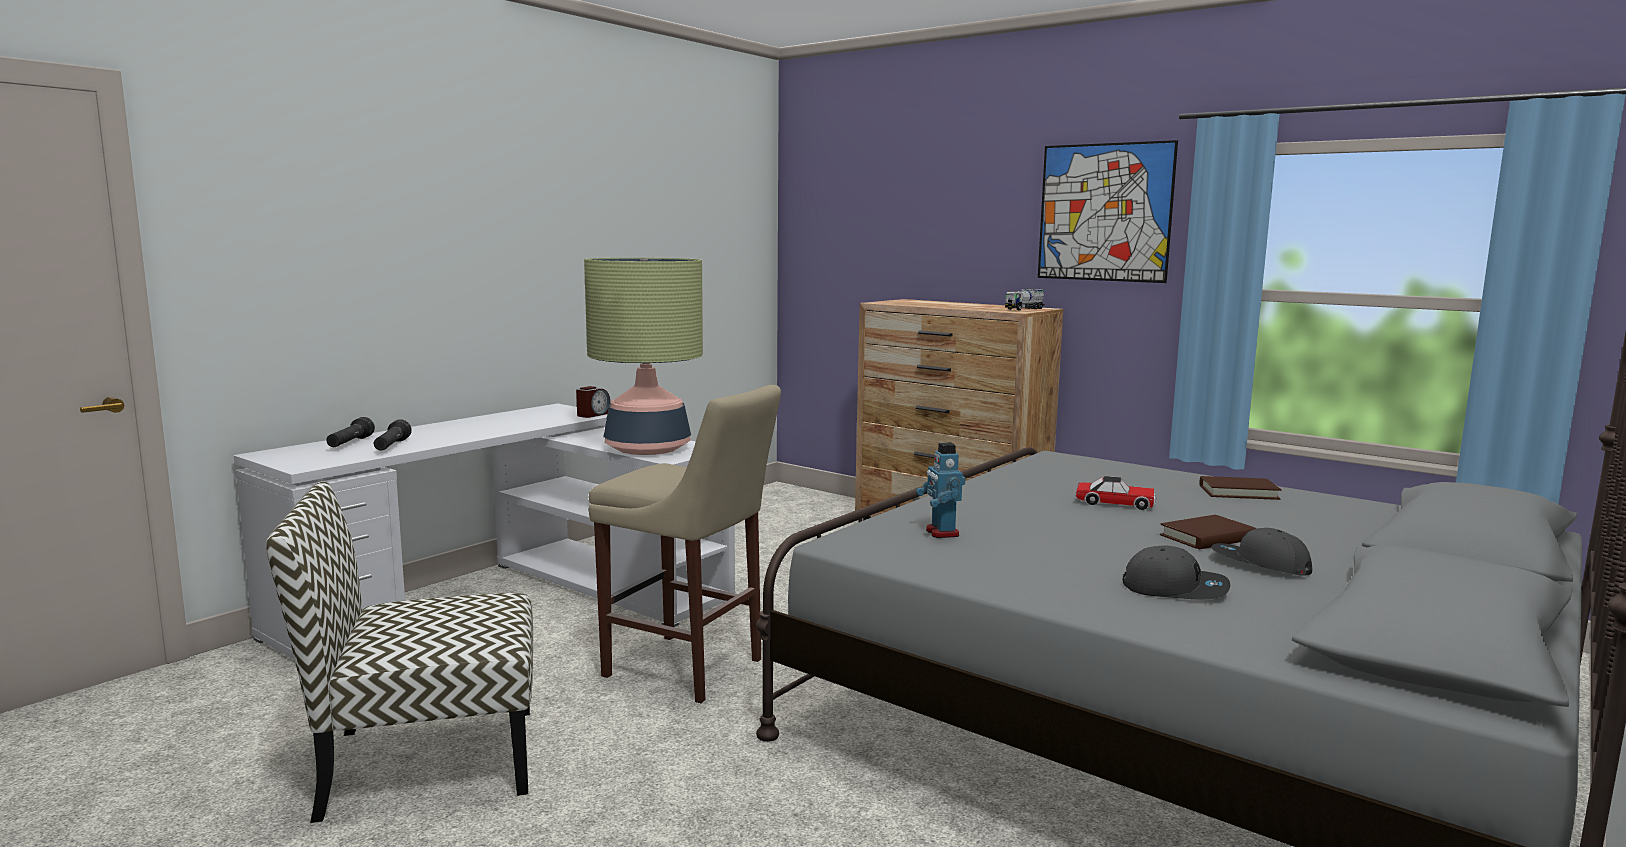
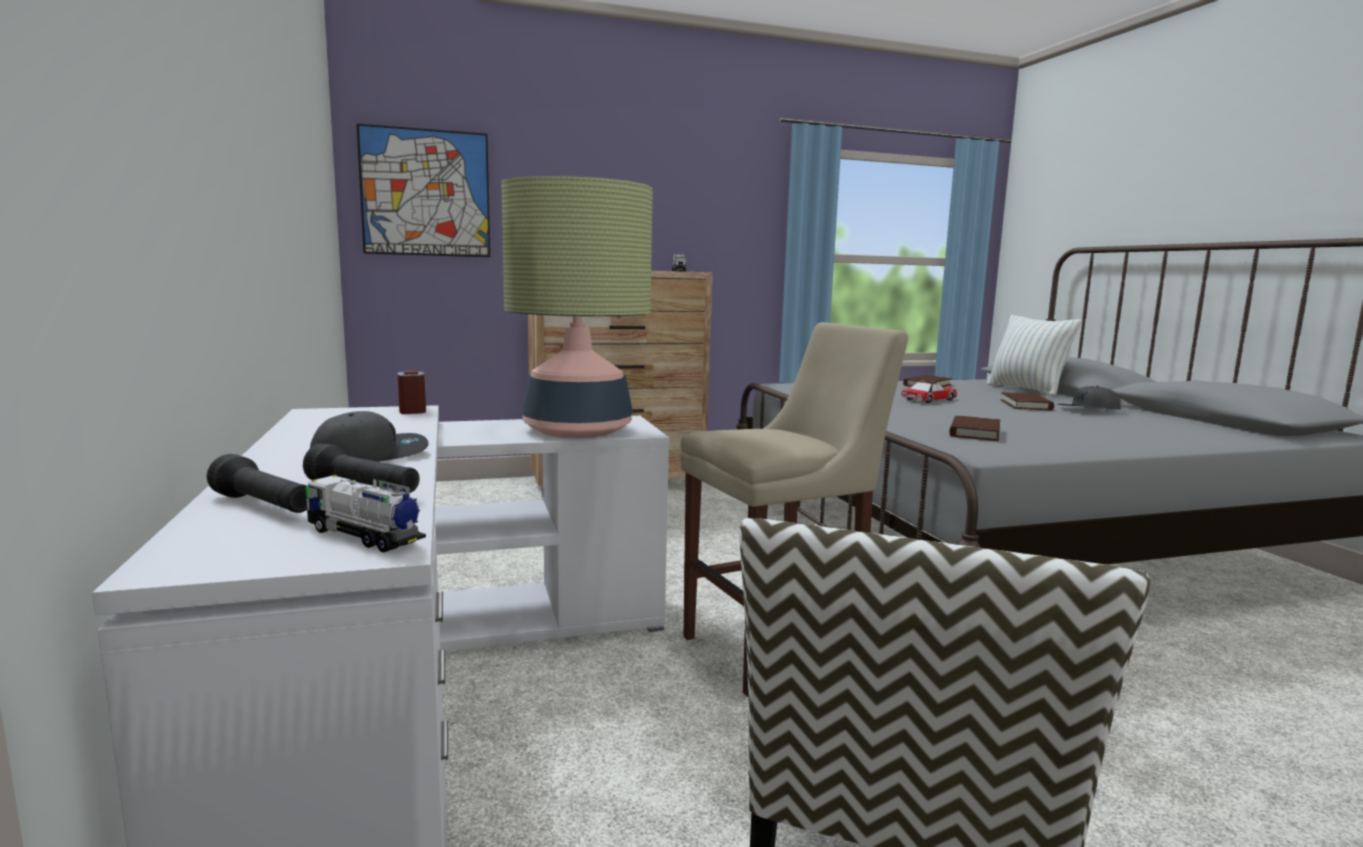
camera: 55 degrees left, 0 degrees up
toy robot [916,442,965,538] -> brown book [949,416,1000,441]
picture [1038,140,1178,283] -> picture moved to [356,124,490,257]
grey cap [1123,545,1230,600] -> grey cap moved to [310,411,428,462]
none -> toy truck [305,475,426,553]
none -> pillow [987,315,1081,396]

